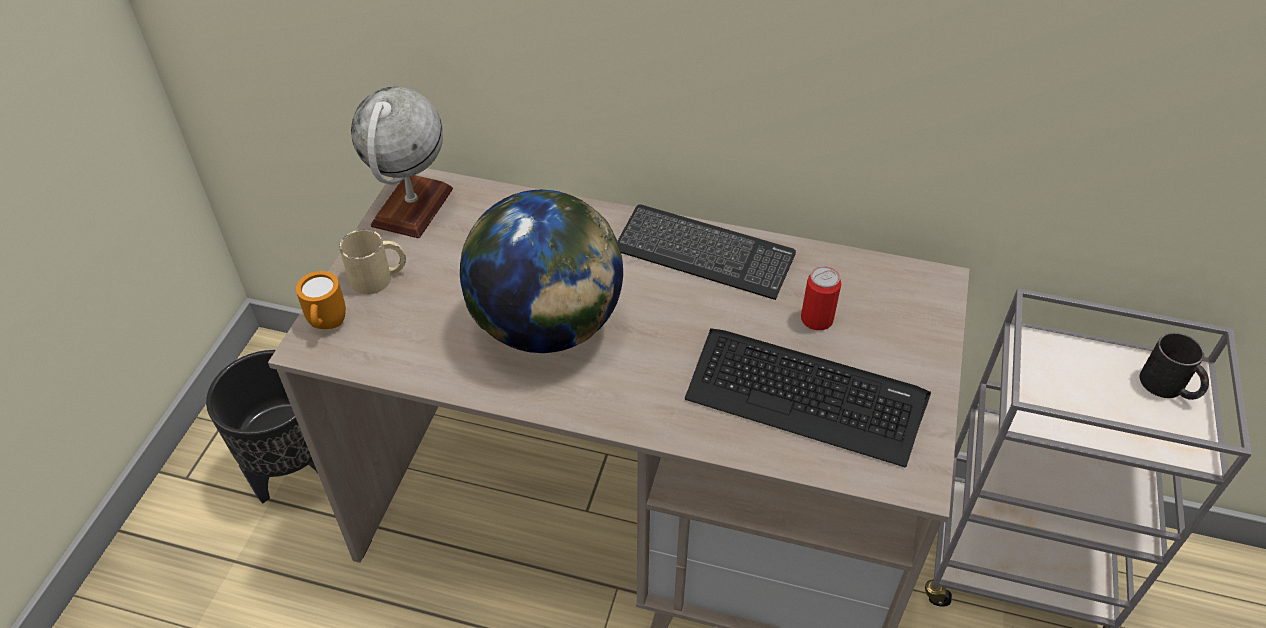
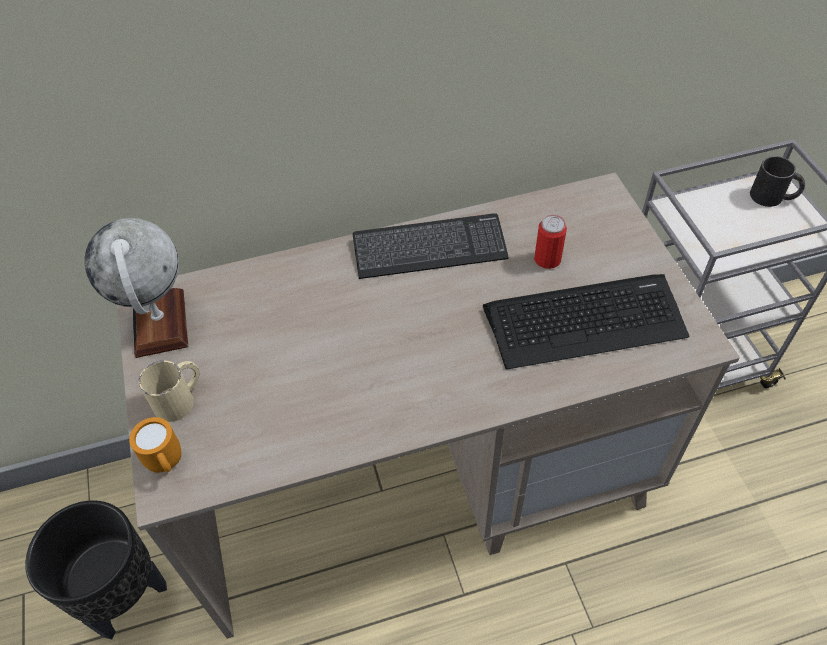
camera: 30 degrees left, 5 degrees up
globe [460,190,623,353] -> none

